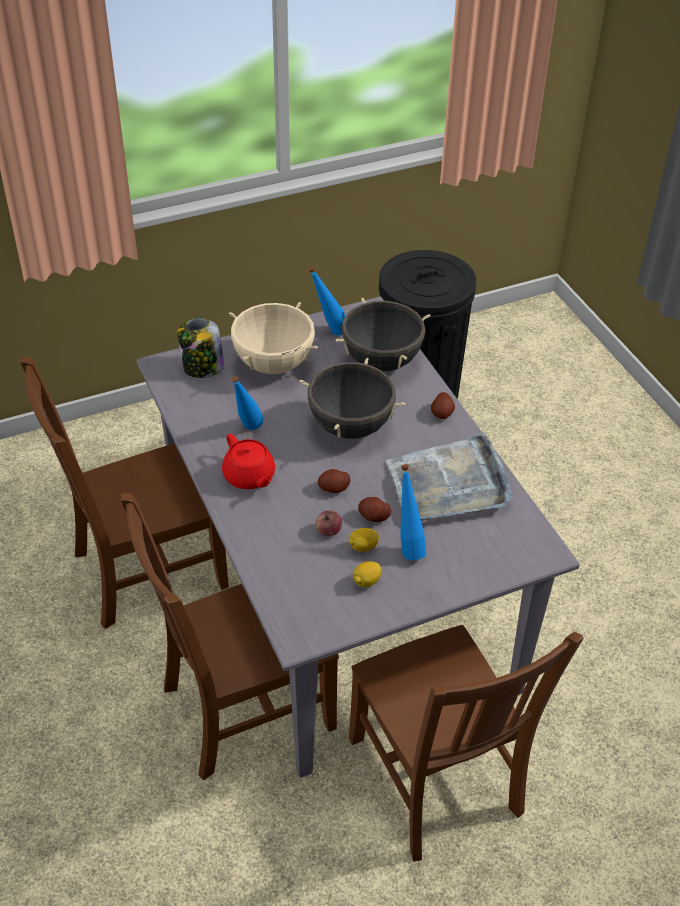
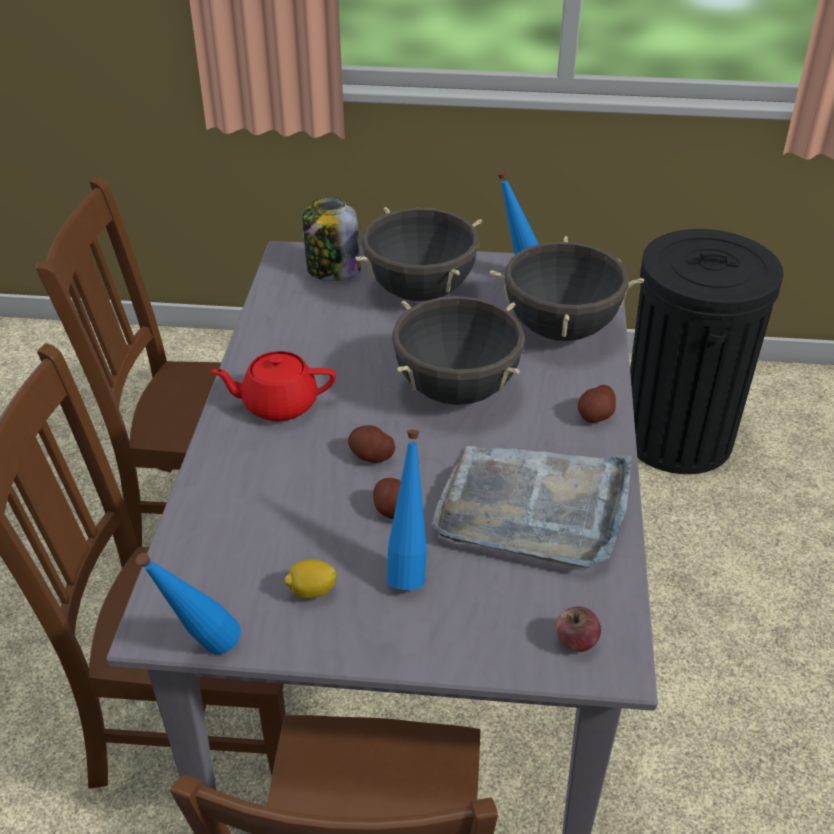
camera: 30 degrees right, 5 degrees down
red teapot [222,434,275,489] -> red teapot turned 90 degrees clockwise [210,351,336,421]
beige cooking pot [229,302,318,374] -> black cooking pot [355,207,482,301]
blue bottle [232,376,263,430] -> blue bottle moved to [136,552,241,654]
apple [316,511,342,536] -> apple moved to [556,606,601,652]
lemon [349,528,379,552] -> none

